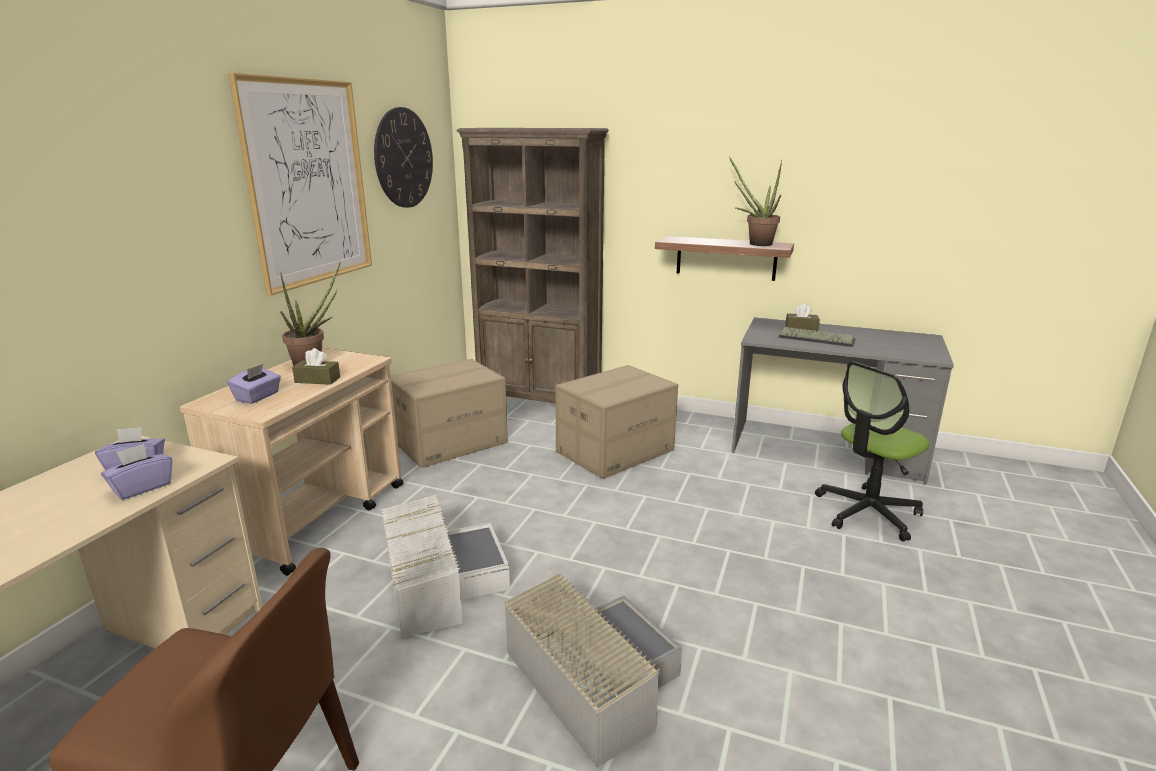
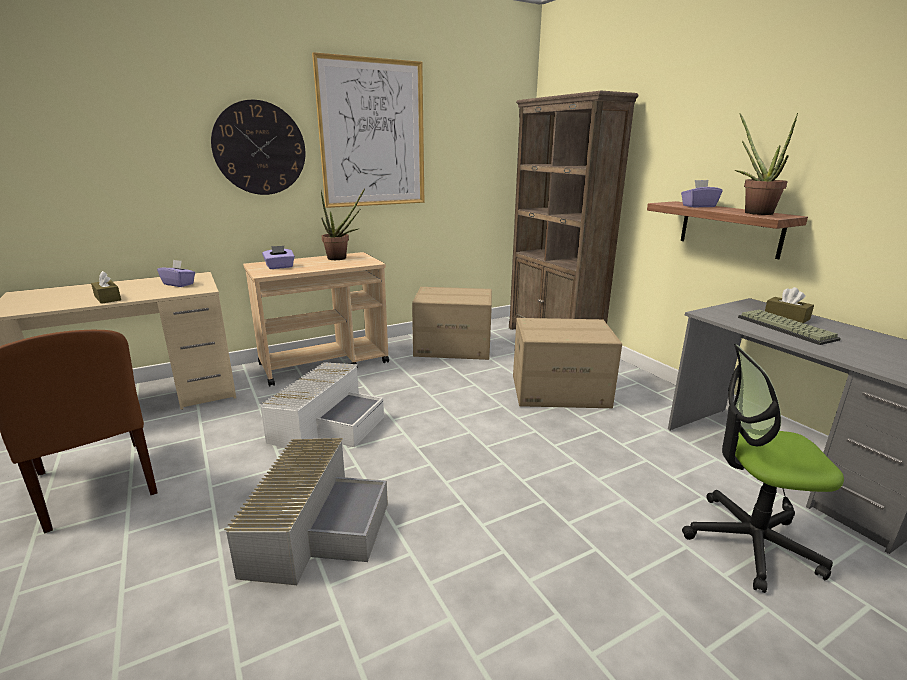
camera: 40 degrees right, 0 degrees up
purple tissue box [101,444,172,500] -> purple tissue box moved to [681,180,723,208]
brown tissue box [292,348,340,385] -> brown tissue box moved to [91,271,121,304]
wall clock [374,107,433,208] -> wall clock moved to [211,100,305,195]

